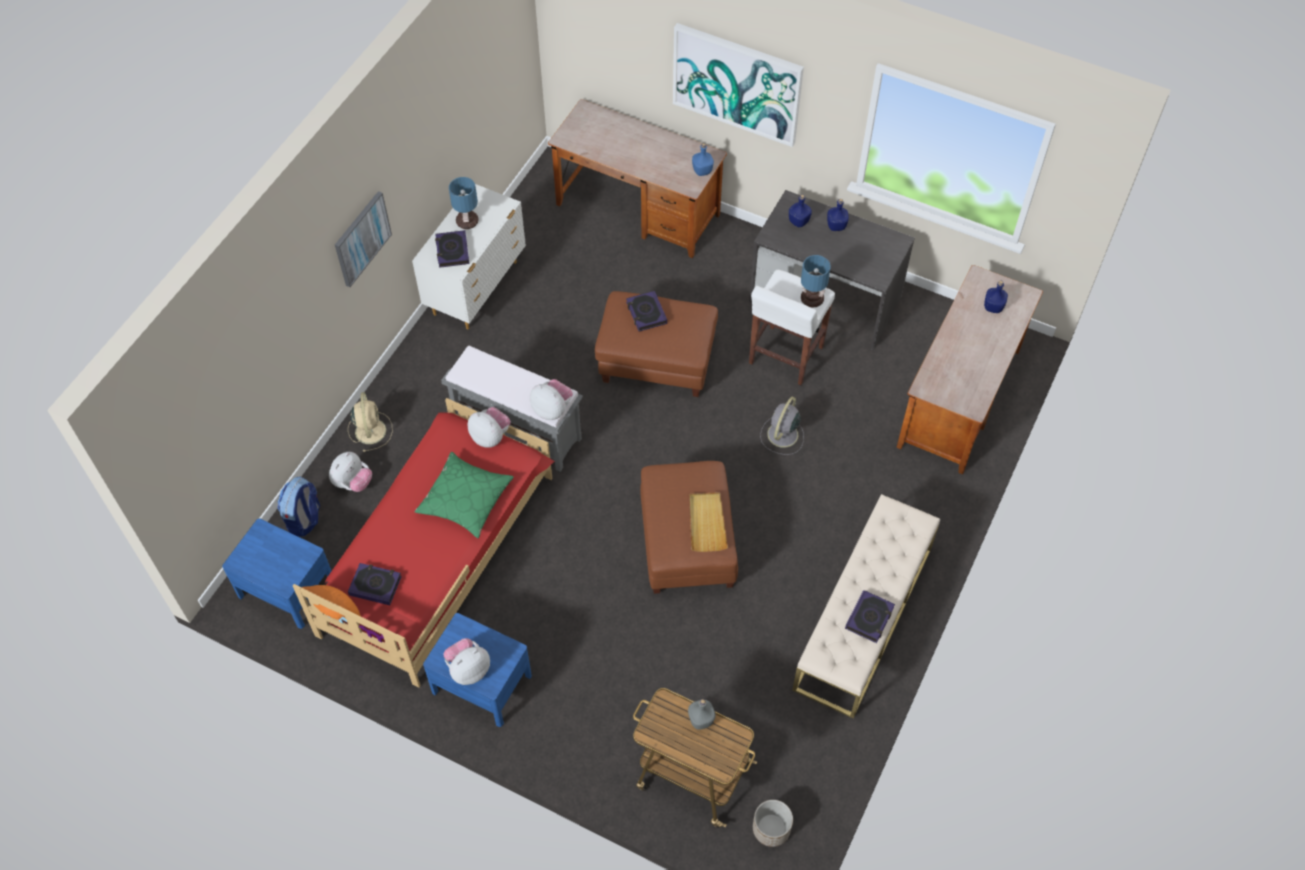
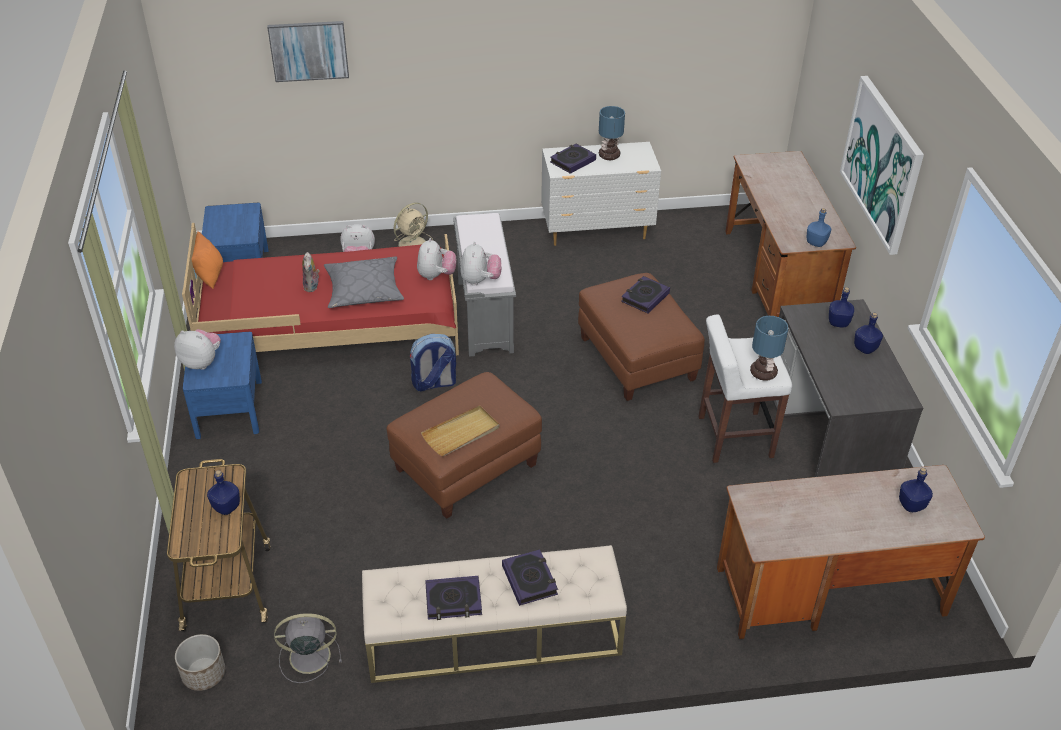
camera: 55 degrees right, 15 degrees down
backpack [277,477,320,537] -> backpack moved to [409,334,456,391]
picture [335,191,392,287] -> picture moved to [267,21,349,82]
book [348,563,402,605] -> book moved to [502,549,558,606]
green pillow [415,452,514,538] -> grey pillow [324,257,404,308]
grey bottle [688,699,715,729] -> blue bottle [207,470,240,515]
grey fan [760,396,804,455] -> grey fan moved to [274,613,342,683]
none -> plush toy [302,252,320,292]

